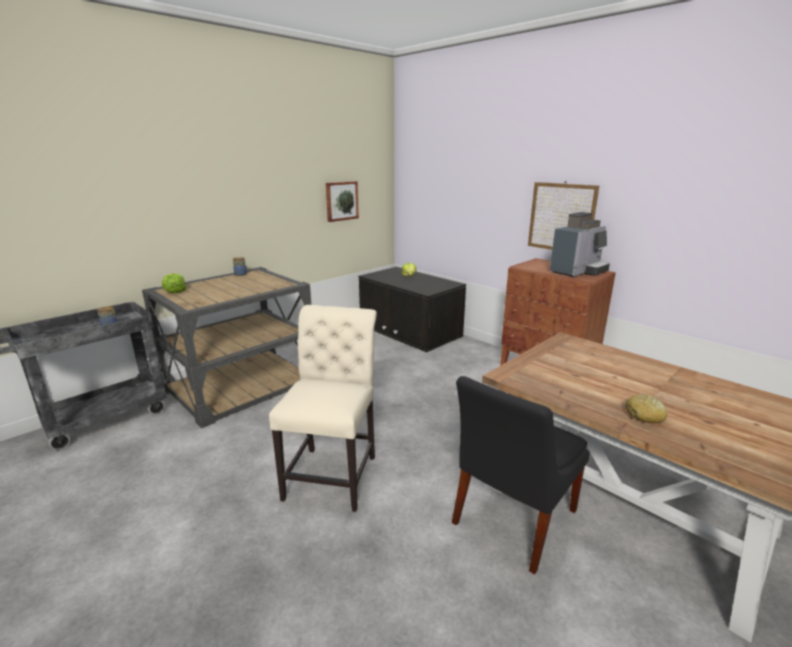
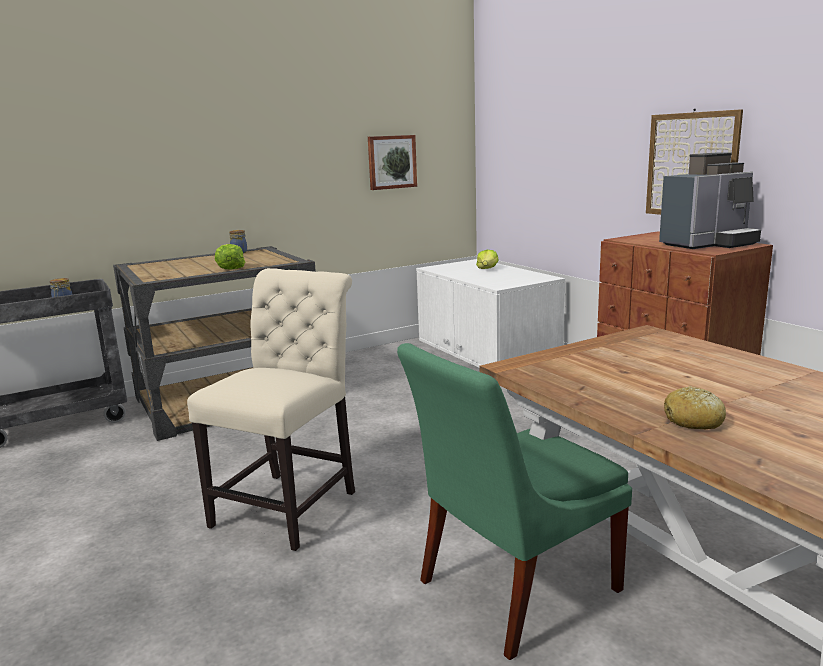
camera: 15 degrees right, 5 degrees down
lettuce [162,273,187,293] -> lettuce moved to [215,244,245,269]
black cabinet [359,267,466,352] -> white cabinet [416,259,565,367]
black chair [452,376,590,574] -> green chair [397,343,632,660]

